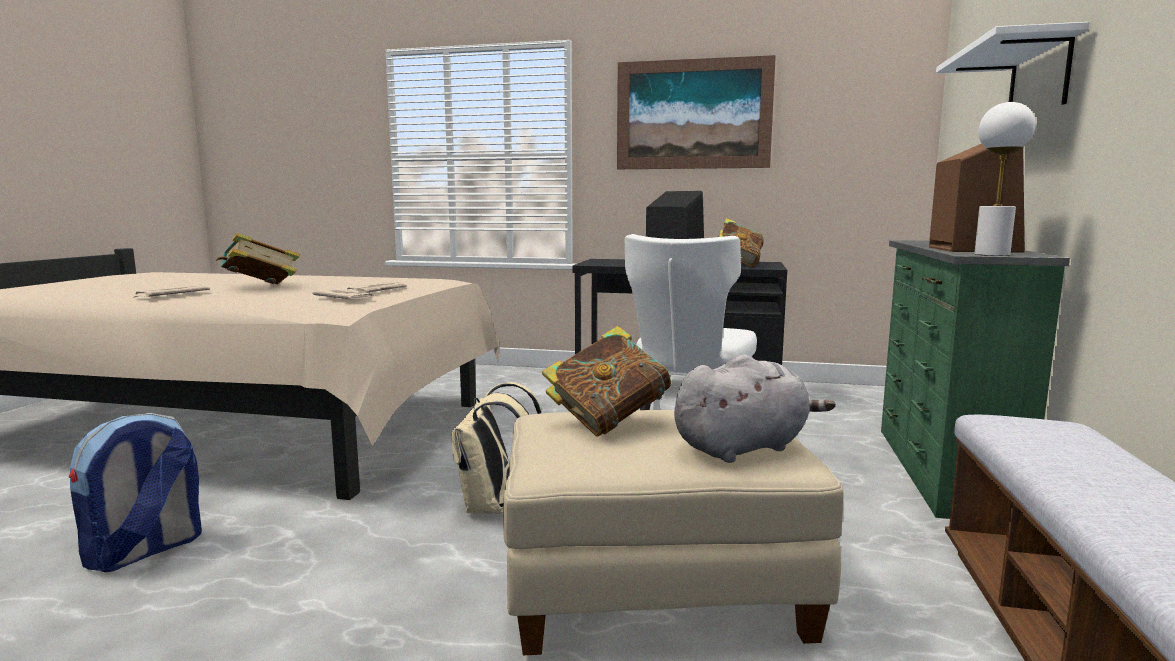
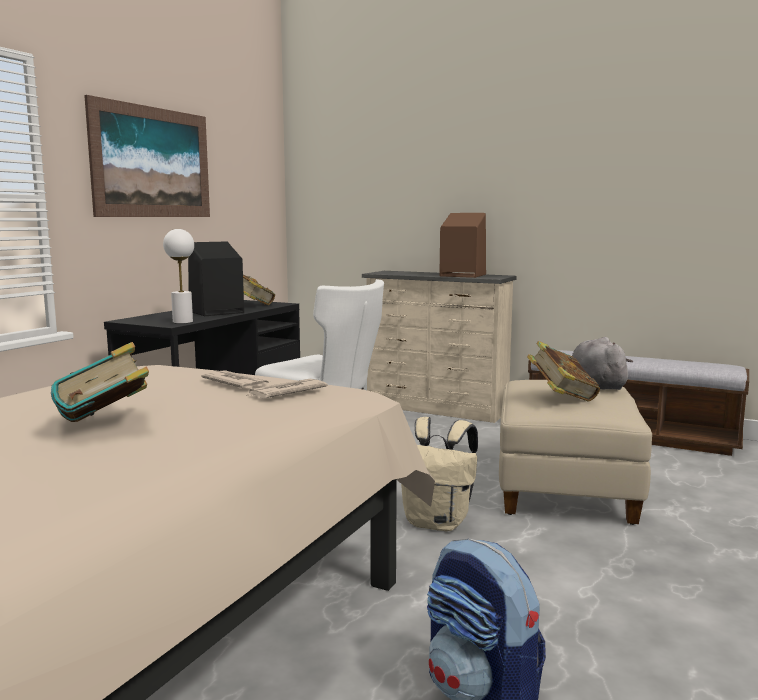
camera: 75 degrees left, 0 degrees up
newspaper [133,286,210,298] -> none
green dresser [881,240,1070,519] -> beige dresser [362,271,516,423]
white shelf [936,22,1089,105] -> none
white table lamp [974,102,1035,256] -> white table lamp moved to [163,229,194,324]

